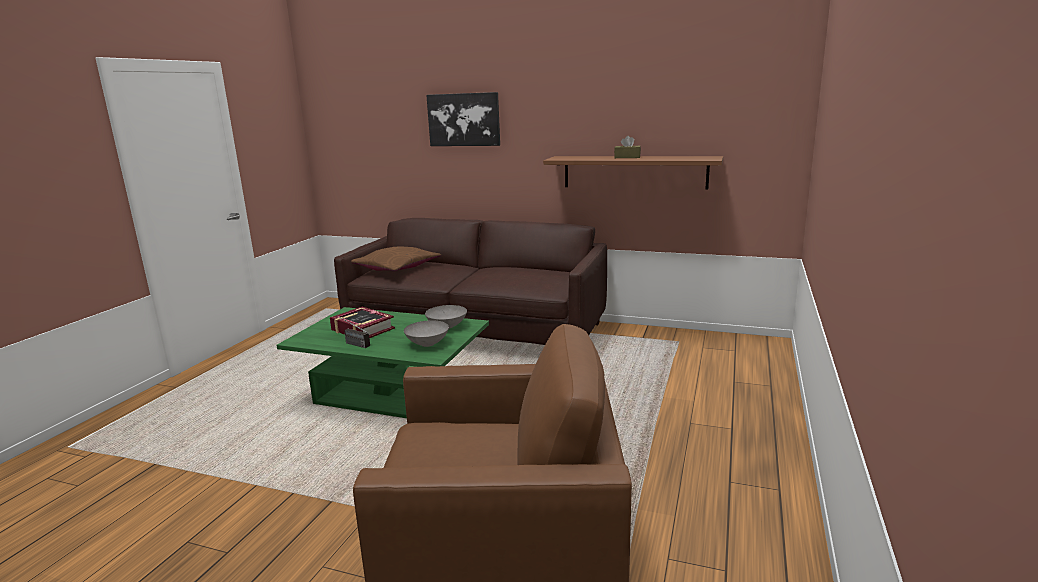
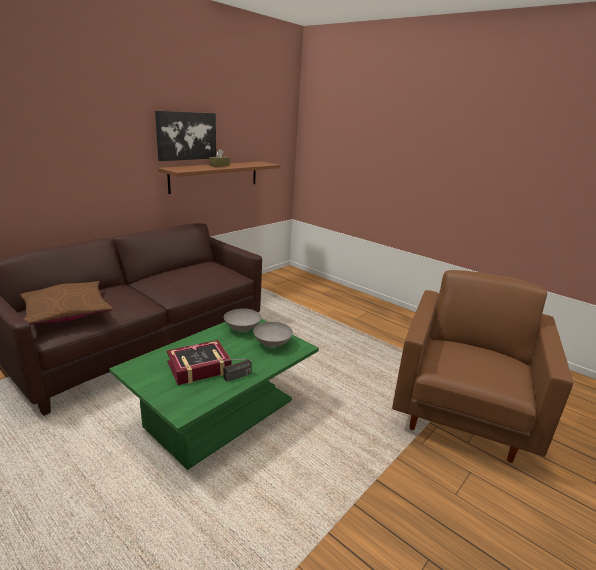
camera: 70 degrees left, 5 degrees up
picture [426,92,500,146] -> picture moved to [155,111,216,161]

